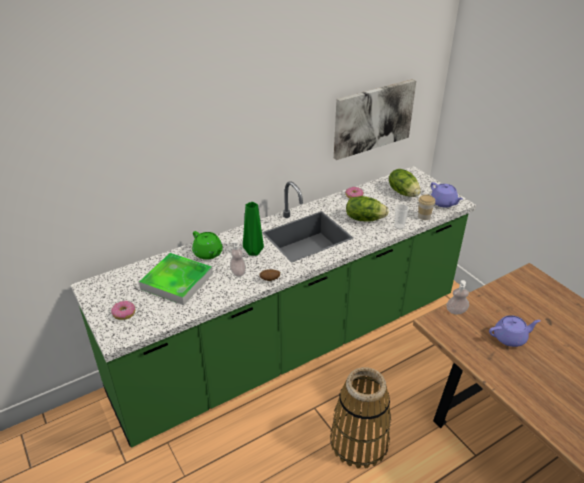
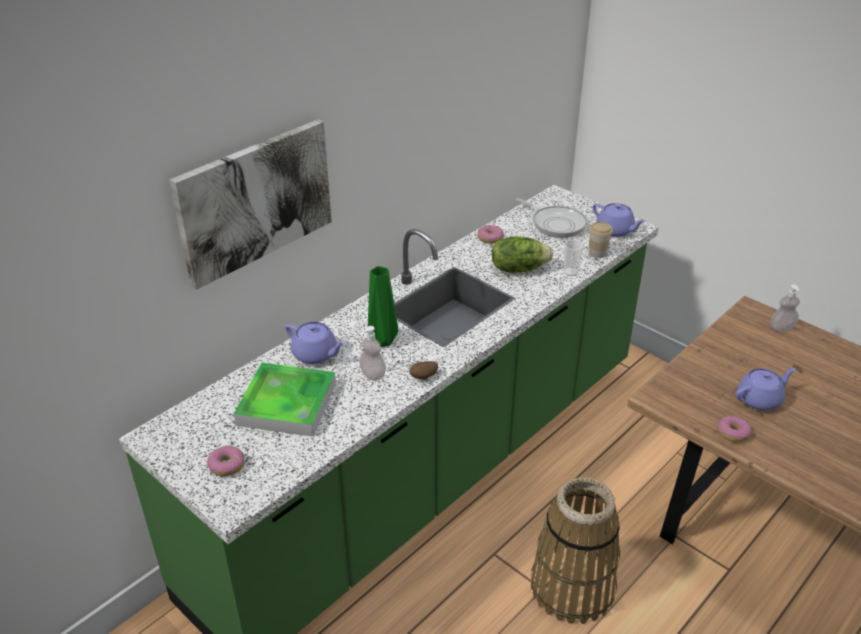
camera: 15 degrees left, 0 degrees up
green teapot [192,231,223,260] -> purple teapot [285,322,345,364]
picture [334,79,416,160] -> picture moved to [169,119,332,290]
lettuce [389,169,421,197] -> frying pan [516,198,587,238]
soap dispenser [446,280,469,314] -> soap dispenser moved to [771,285,800,332]
none -> donut [717,416,752,442]

